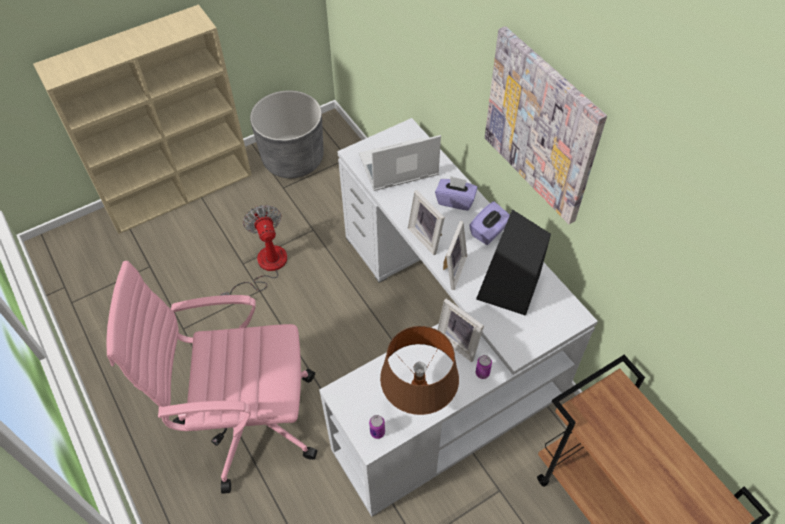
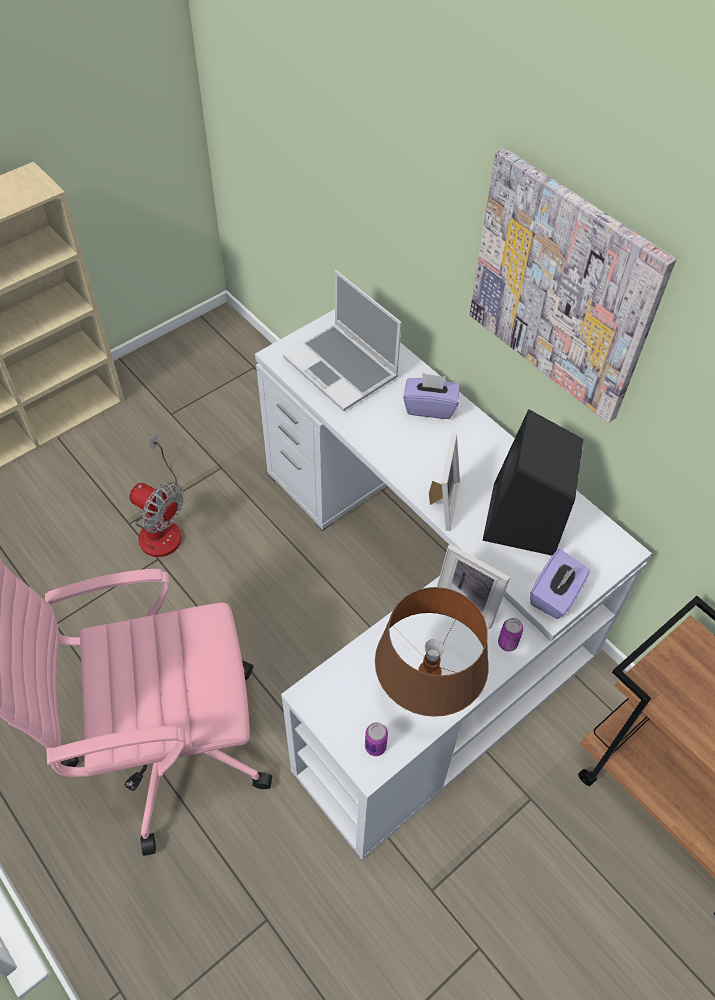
camera: 10 degrees left, 0 degrees up
fan [220,205,287,296] -> fan turned 150 degrees clockwise [129,433,184,557]
grey planter [250,91,324,178] -> none
laptop [359,135,441,191] -> laptop turned 105 degrees counterclockwise [283,270,402,411]
picture frame [408,190,445,255] -> none
purple tissue box [469,202,510,245] -> purple tissue box moved to [530,549,590,619]

